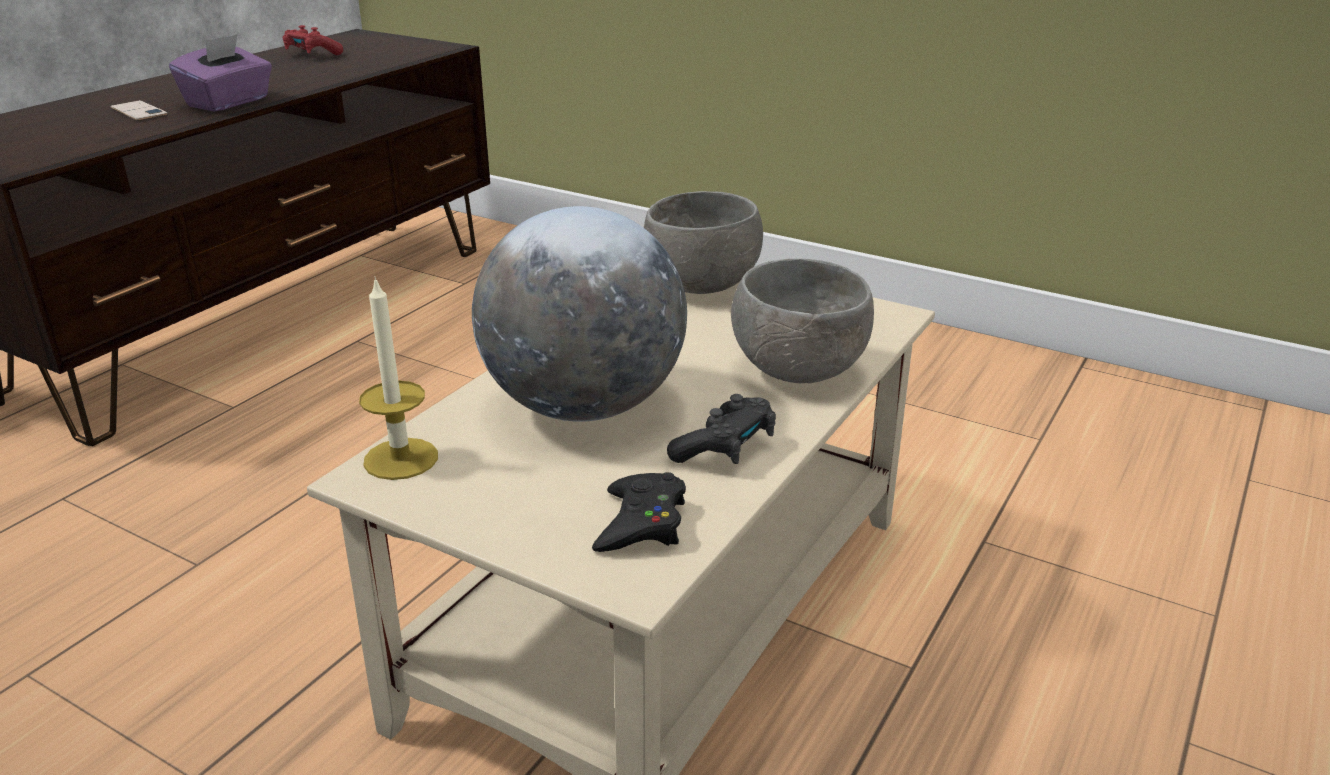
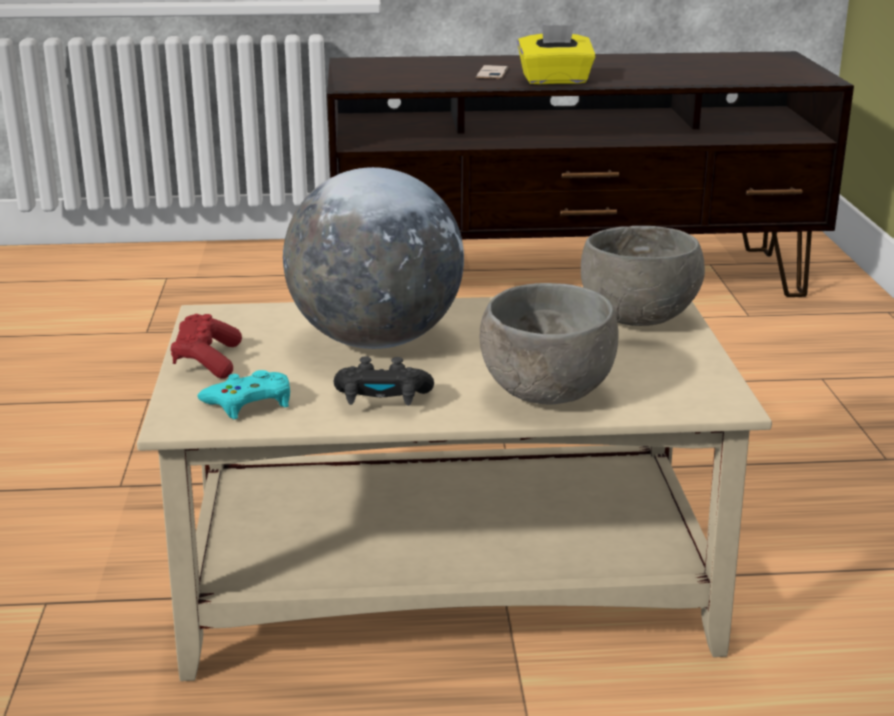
camera: 55 degrees right, 5 degrees down
purple tissue box [169,34,272,112] -> yellow tissue box [517,25,596,84]
red game controller [283,25,343,55] -> red game controller moved to [171,314,242,379]
candle [359,276,438,480] -> none
black game controller [592,472,686,552] -> turquoise game controller [197,370,290,419]

